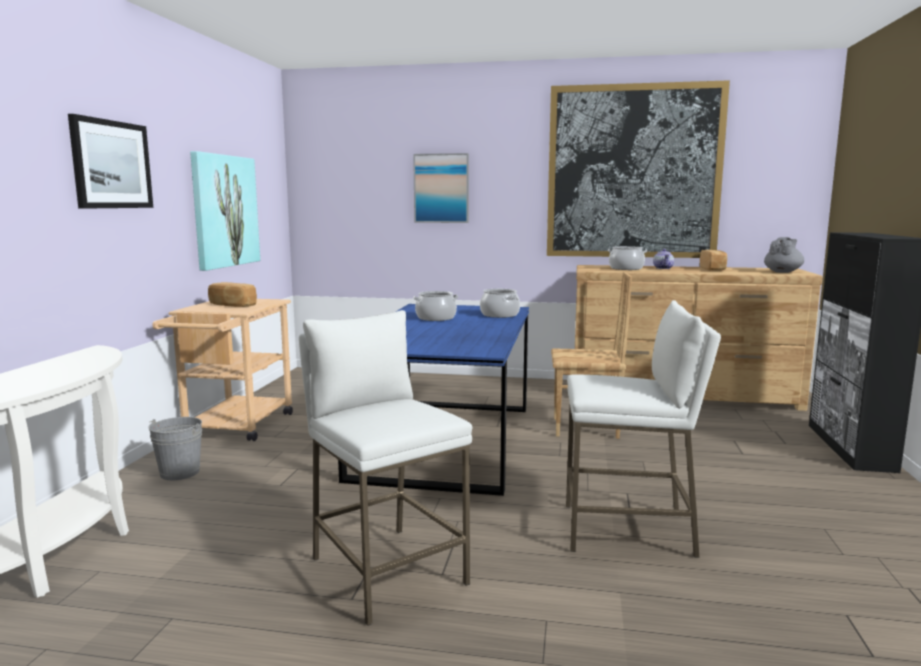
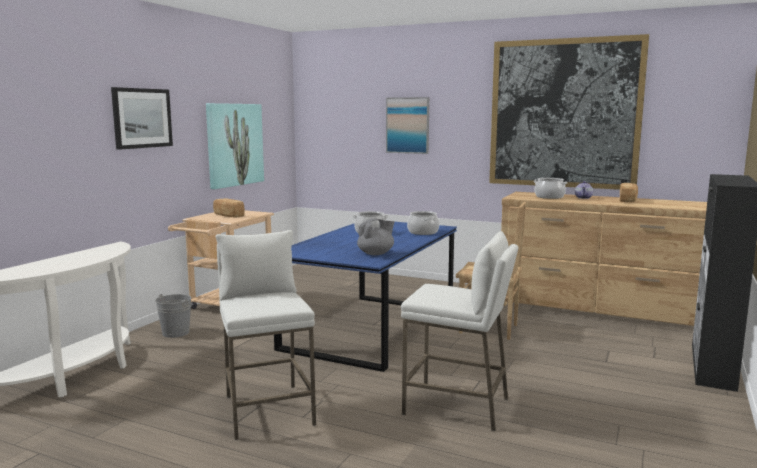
camera: 15 degrees right, 0 degrees up
grey teapot [764,237,804,273] -> grey teapot moved to [357,218,395,255]

